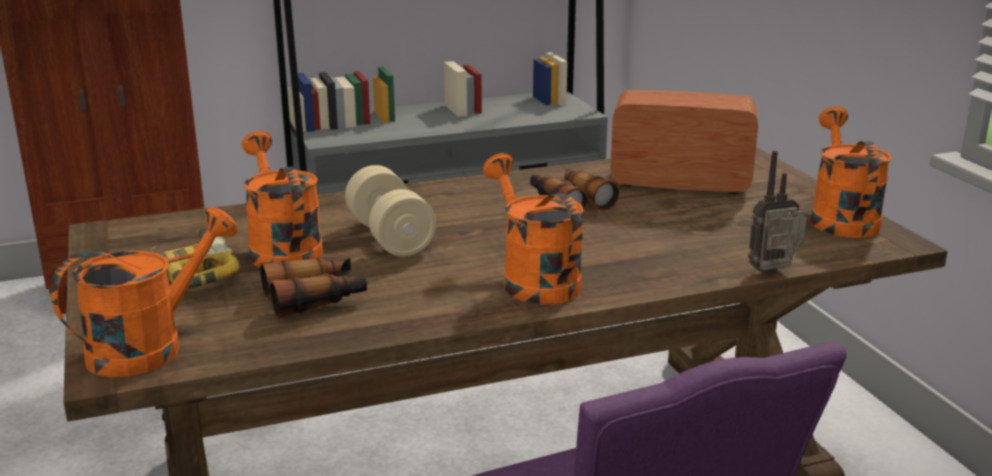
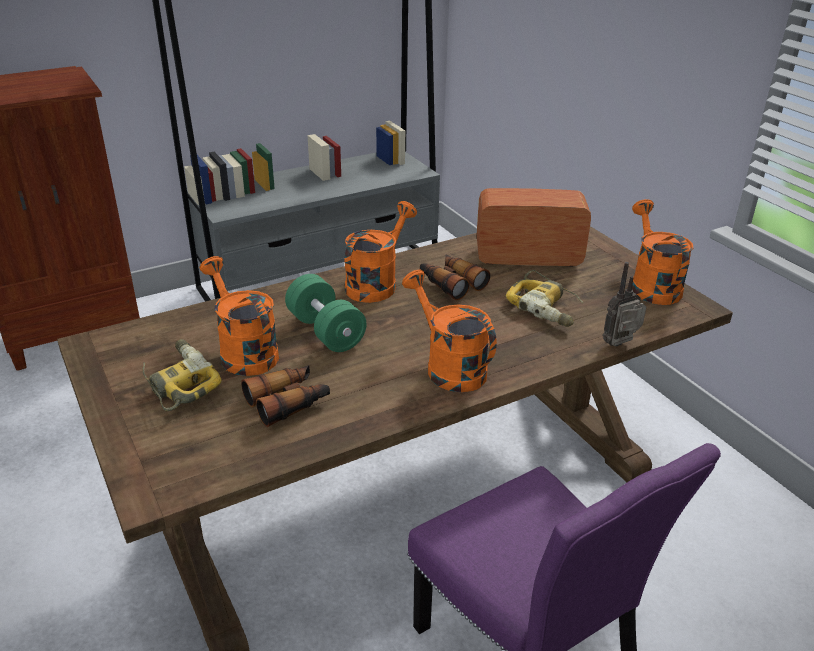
camera: 10 degrees left, 10 degrees up
orange watering can [51,207,238,377] -> orange watering can moved to [345,201,417,303]
beige dumbbell [345,165,437,257] -> green dumbbell [285,274,367,352]
none -> power drill [506,270,583,327]

